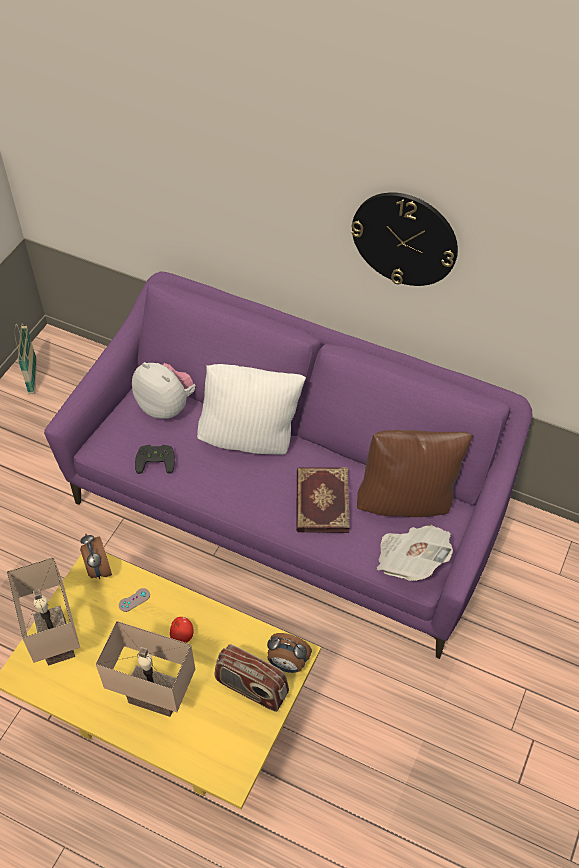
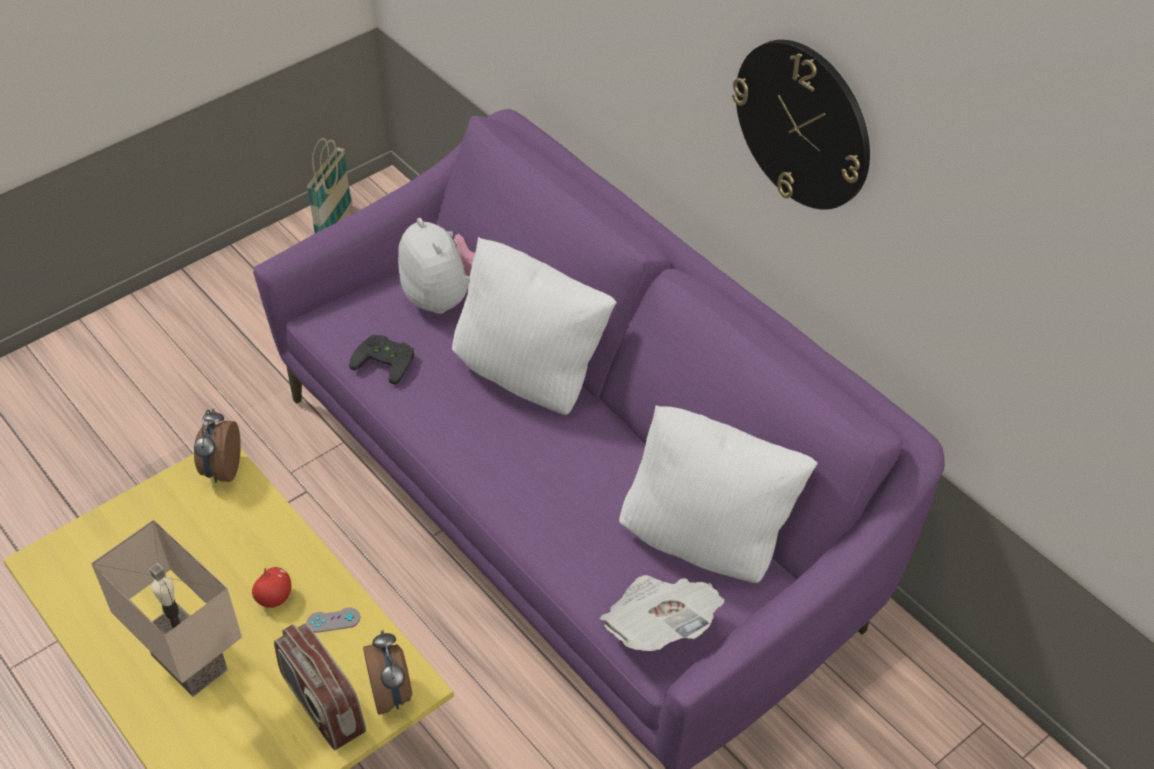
camera: 25 degrees right, 5 degrees down
beige table lamp [7,557,80,666] -> none
grey game controller [119,588,150,612] -> grey game controller moved to [307,608,360,633]
alarm clock [267,633,312,673] -> alarm clock turned 150 degrees counterclockwise [363,630,412,715]
book [296,467,350,533] -> none
brown pillow [357,430,472,517] -> white pillow [619,405,818,583]

